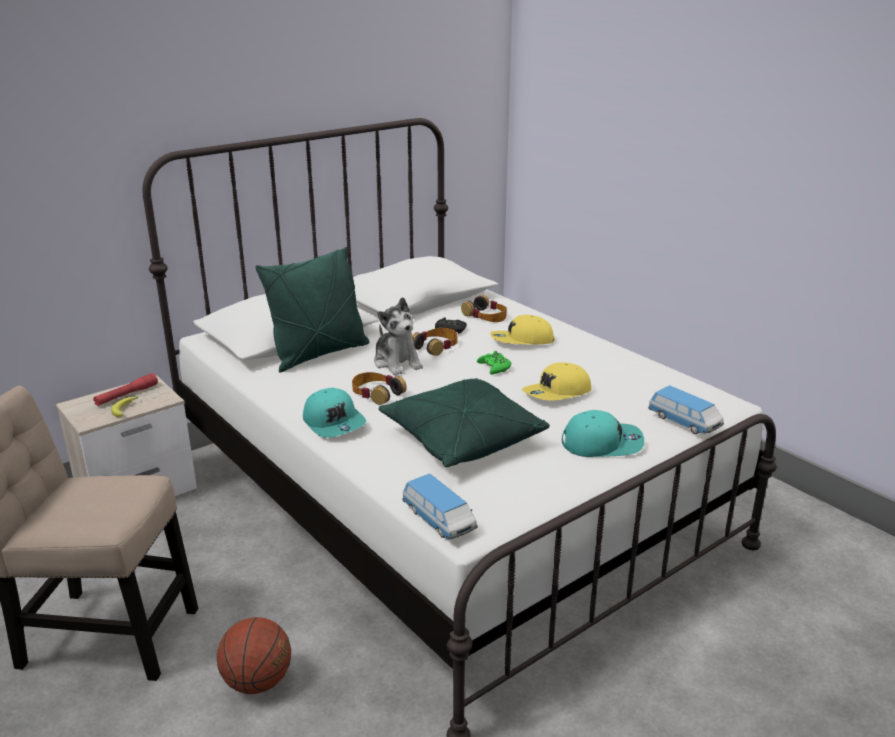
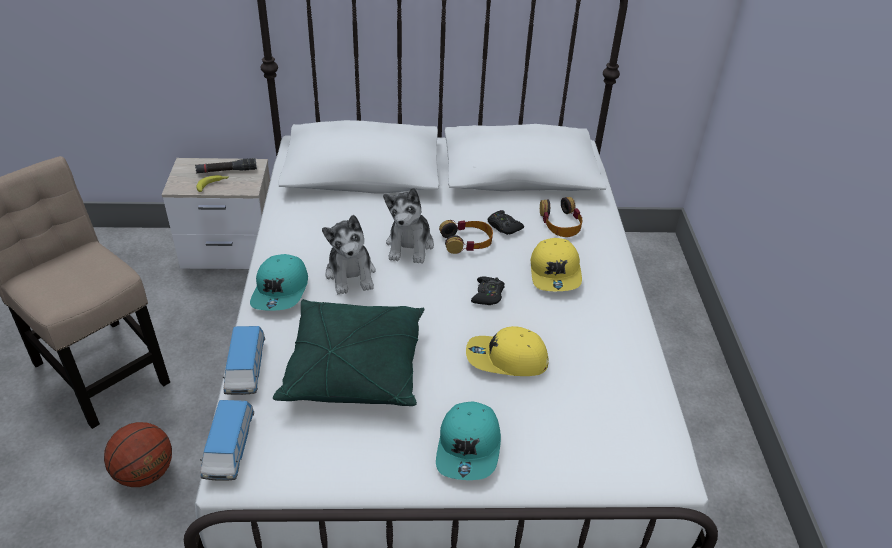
camera: 35 degrees right, 15 degrees up
red flashlight [93,373,158,406] -> black flashlight [195,158,257,173]
green pillow [255,247,369,372] -> none
headphones [352,372,407,405] -> plush toy [322,215,376,295]
green game controller [477,351,511,374] -> black game controller [471,277,505,305]
yellow cap [490,315,555,344] -> yellow cap turned 120 degrees counterclockwise [531,238,582,291]
turquoise cap [562,410,644,457] -> turquoise cap turned 60 degrees clockwise [436,402,501,480]
toy car [648,385,724,434] -> toy car moved to [223,326,265,395]

